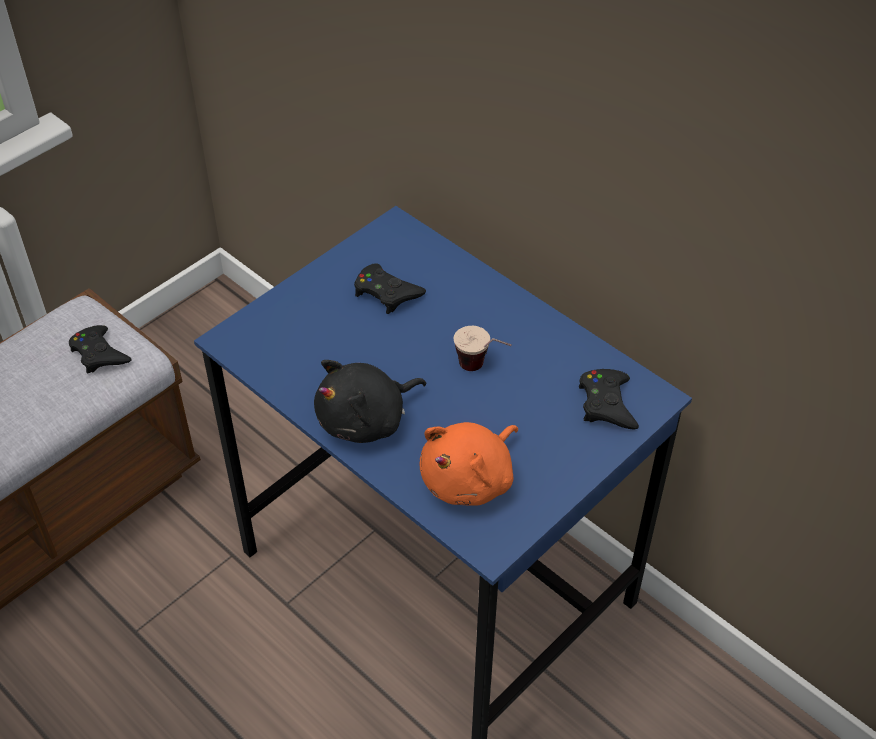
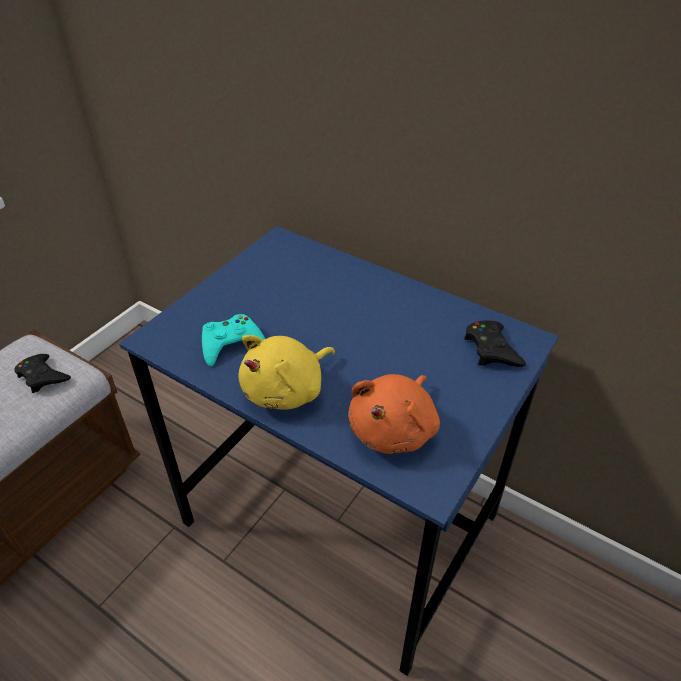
camera: 10 degrees left, 5 degrees down
black plush toy [314,360,426,443] -> yellow plush toy [238,335,335,410]
black game controller [354,264,426,314] -> none
cup [454,326,512,371] -> none
none -> turquoise game controller [202,314,265,367]

